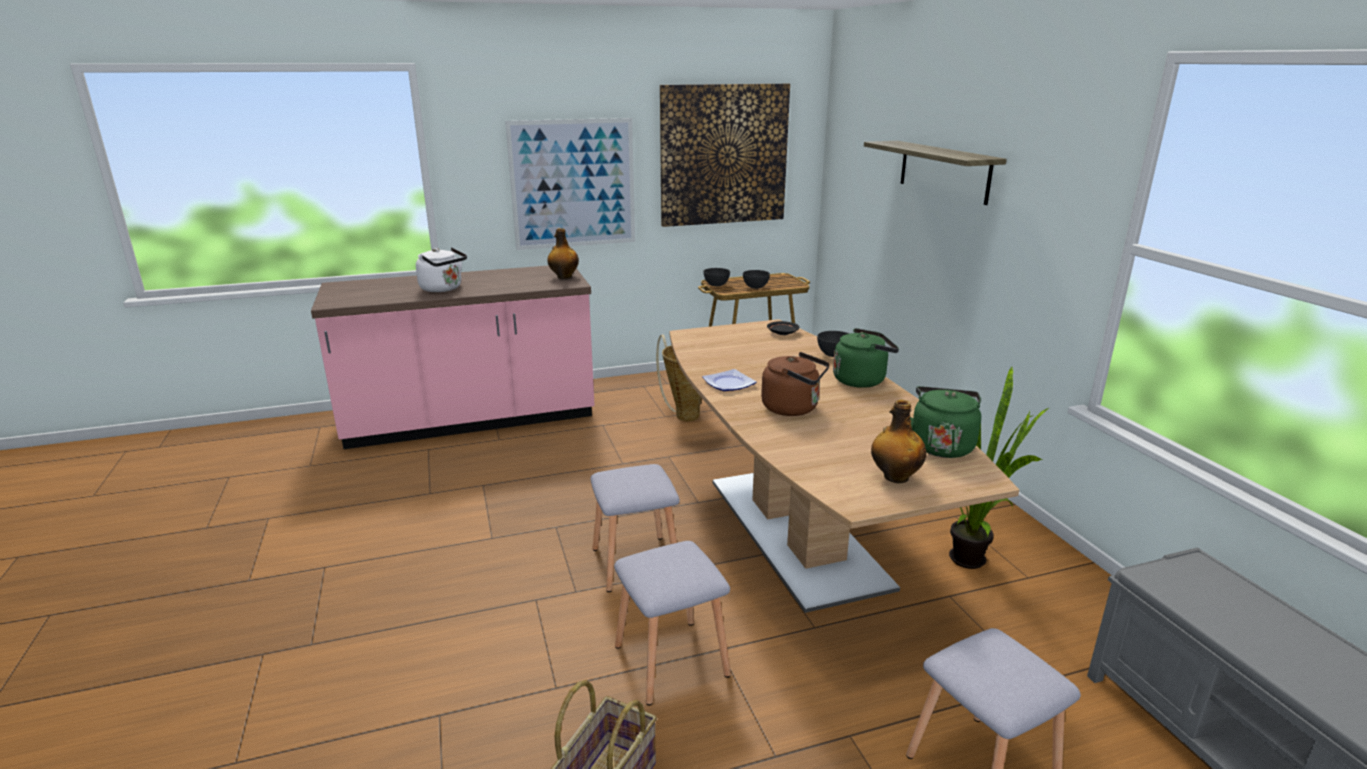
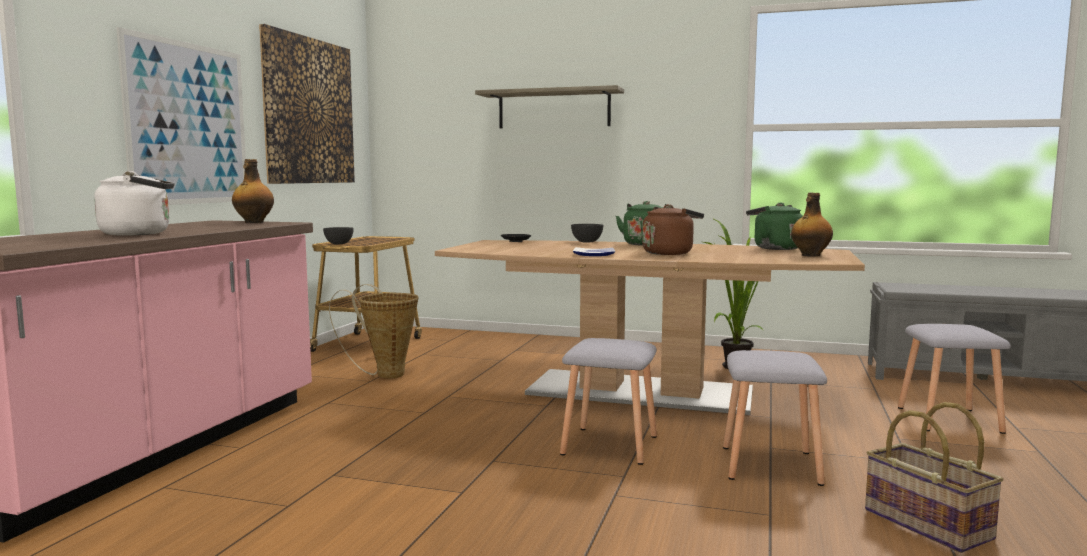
camera: 55 degrees left, 15 degrees down
grey bowl [743,270,770,289] -> none

